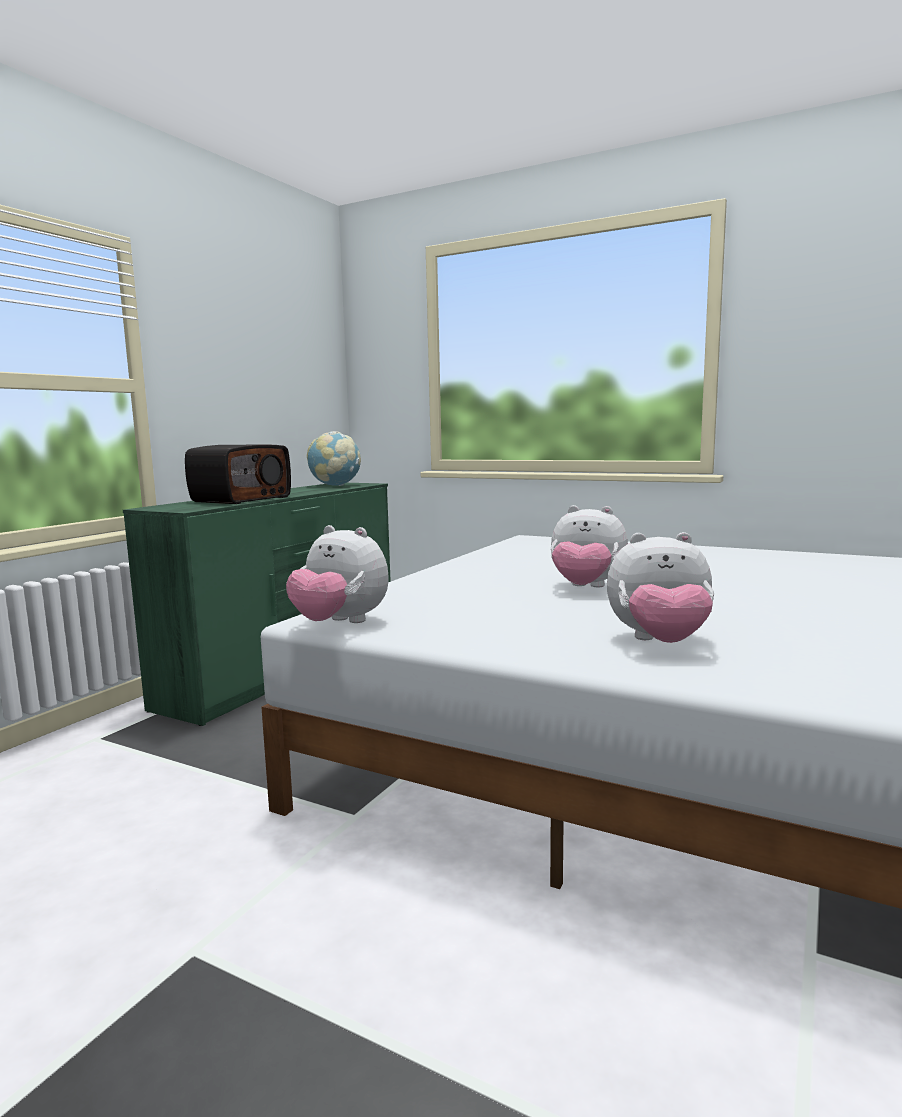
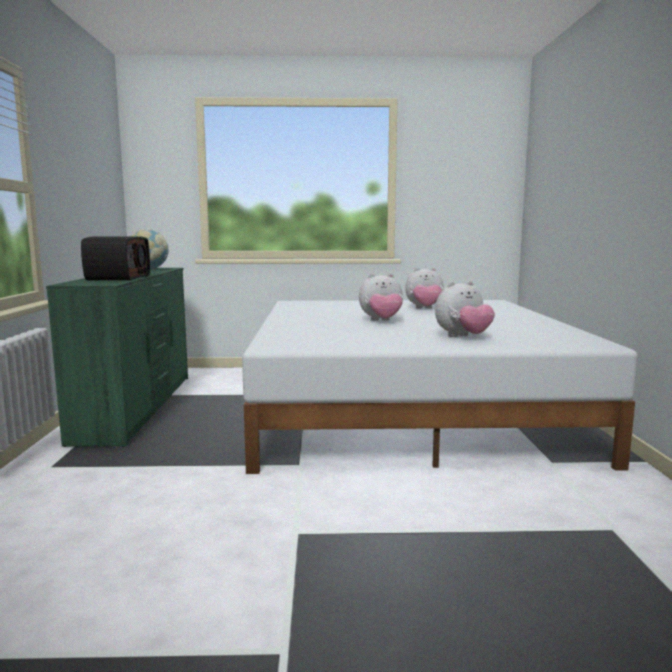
camera: 30 degrees left, 0 degrees up
plush toy [286,525,389,623] -> plush toy moved to [405,268,444,308]

